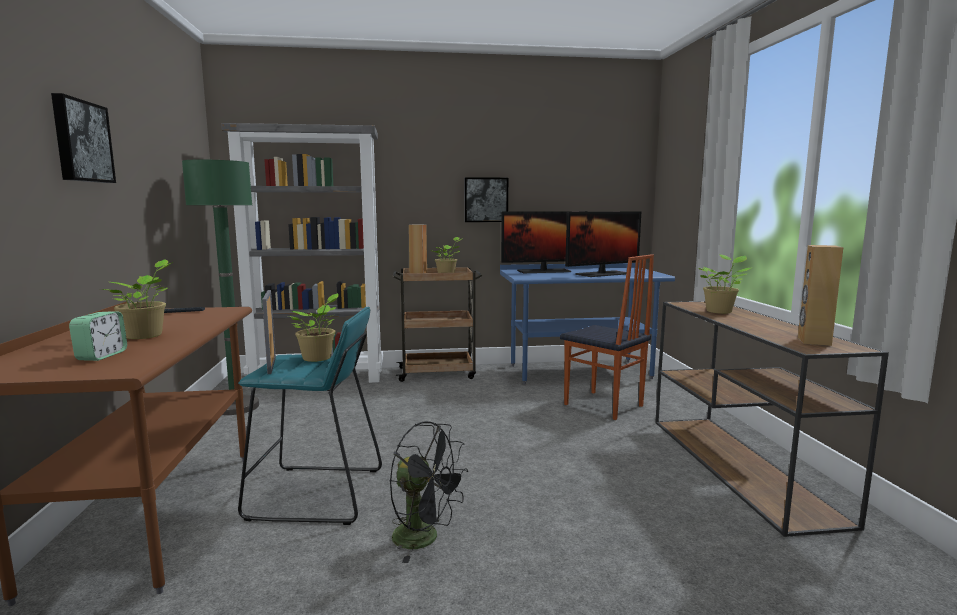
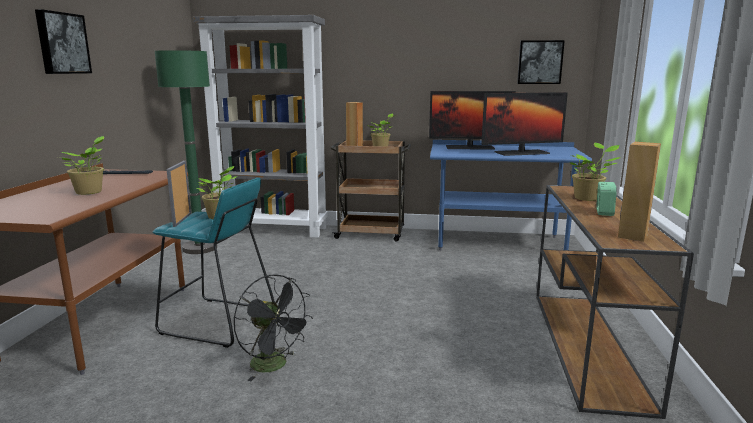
camera: 15 degrees right, 5 degrees up
alarm clock [69,311,127,361] -> alarm clock moved to [596,182,617,216]
picture [464,177,508,222] -> picture moved to [517,40,565,84]
chair [560,254,654,420] -> none

